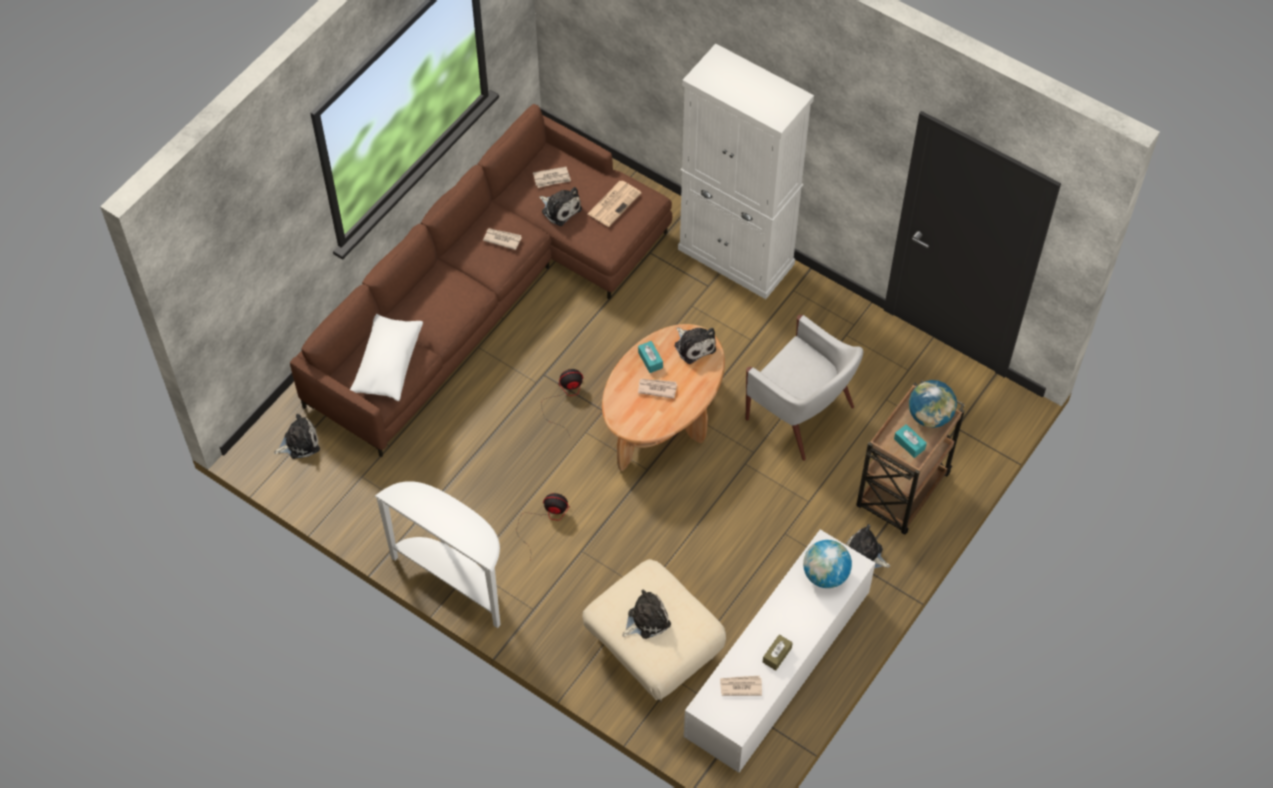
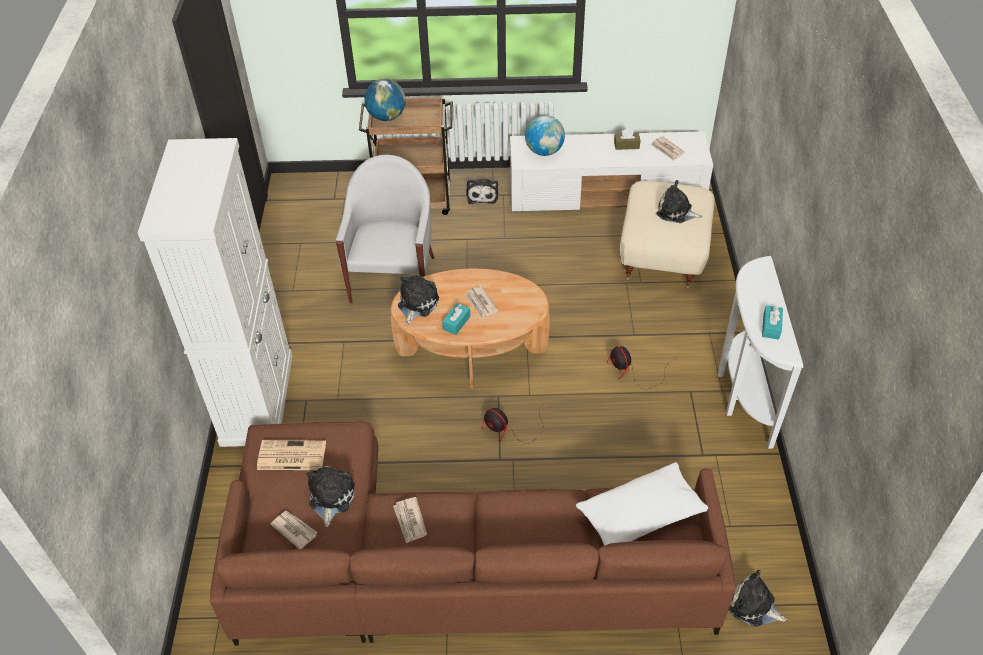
camera: 125 degrees left, 10 degrees down
turquoise tissue box [894,424,927,458] -> turquoise tissue box moved to [762,305,783,339]

